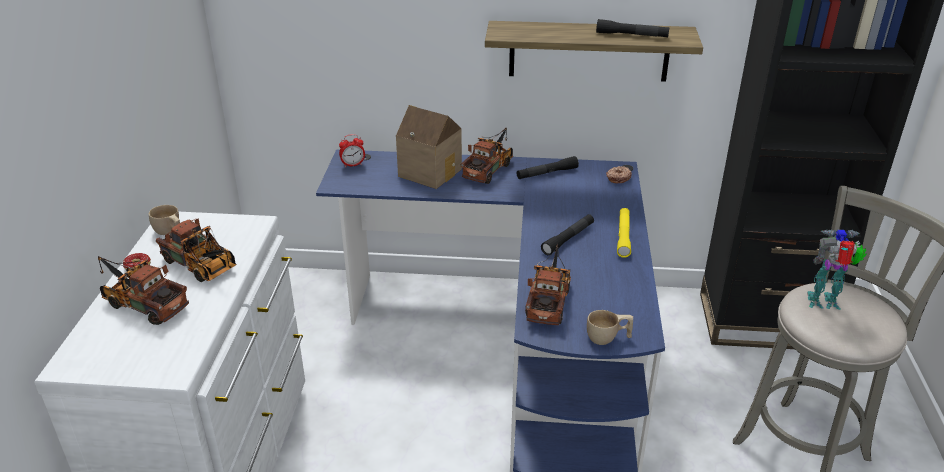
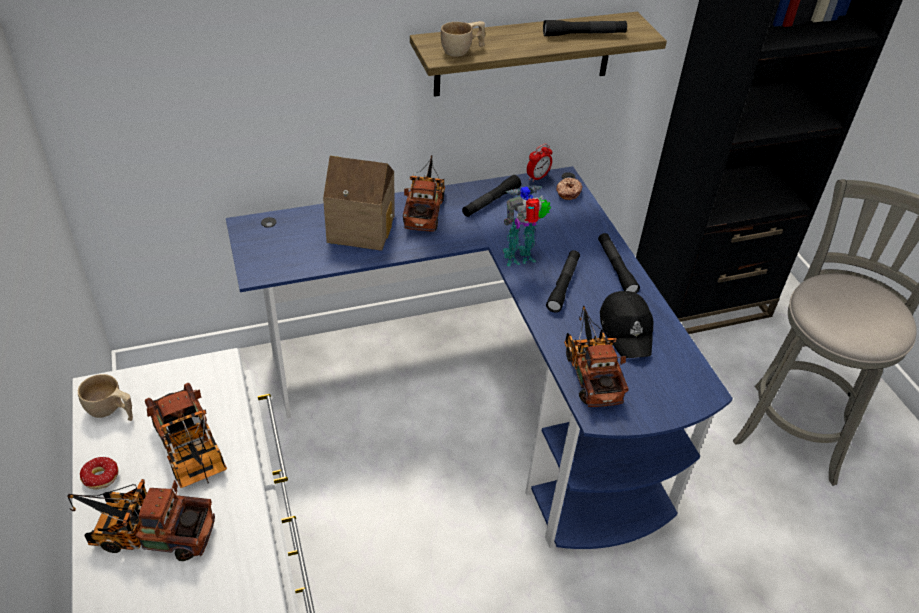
camera: 25 degrees left, 10 degrees up
toy truck [156,218,236,282] -> toy truck turned 45 degrees clockwise [145,383,227,488]
alarm clock [339,134,365,167] -> alarm clock moved to [527,144,552,182]
beige cup [587,310,633,345] -> beige cup moved to [441,21,485,57]
yellow flashlight [617,208,631,258] -> black flashlight [598,233,640,293]
toy robot [807,229,867,310] -> toy robot moved to [503,185,551,267]
none -> black cap [600,291,653,358]

